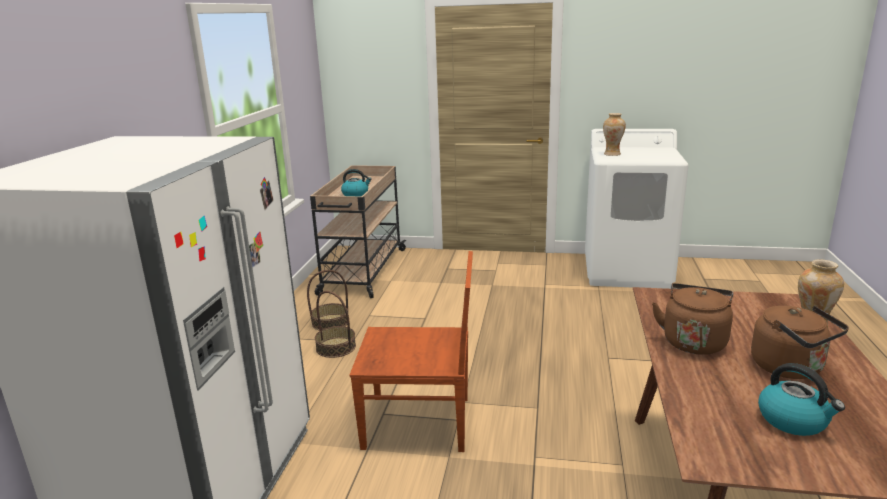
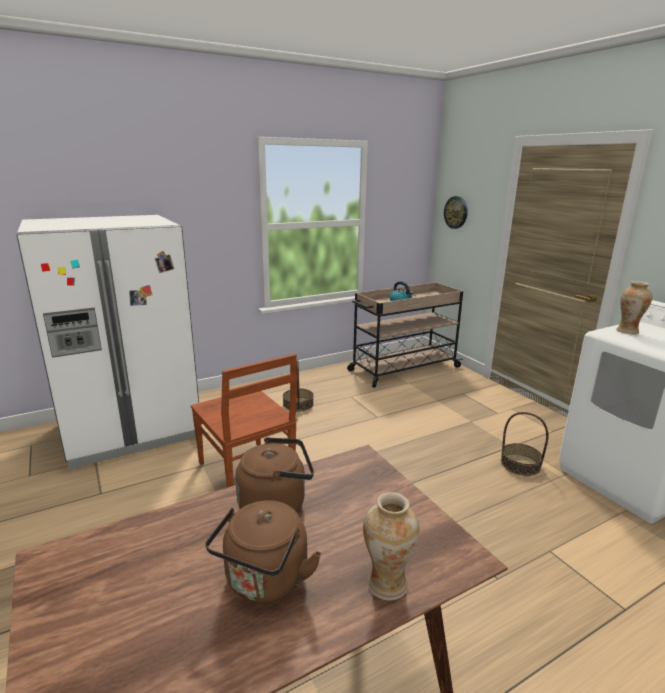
camera: 50 degrees right, 0 degrees up
basket [307,270,348,331] -> basket moved to [501,412,549,476]
kettle [758,363,845,436] -> none
none -> wall clock [444,196,468,229]

